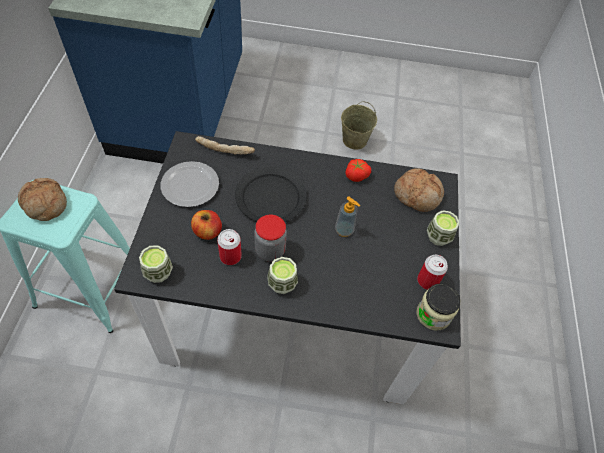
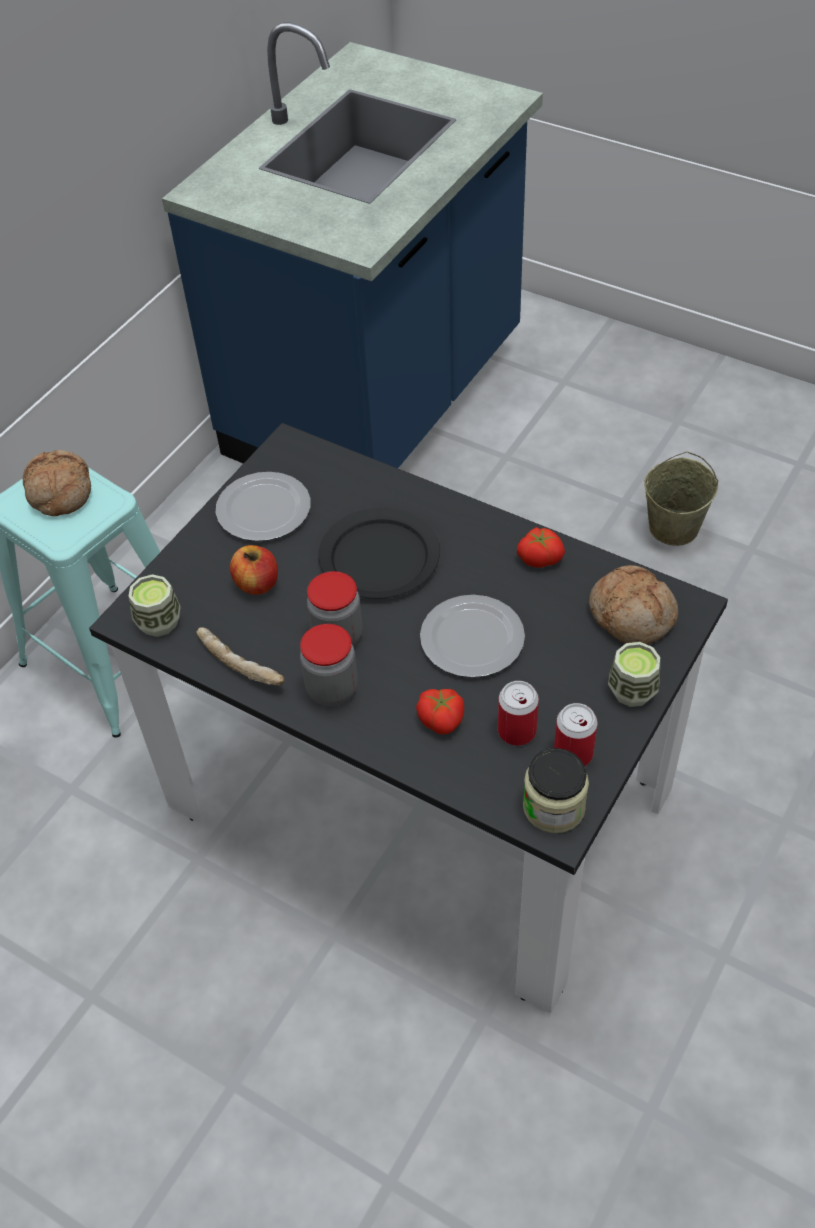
camera: 30 degrees right, 5 degrees down
bread [195,136,255,155] -> bread moved to [196,627,285,686]
can [217,229,242,265] -> can moved to [498,681,539,746]
cup [267,257,298,294] -> jar [300,624,358,706]
soap dispenser [335,196,360,237] -> plate [420,595,525,678]
none -> tomato [416,689,464,734]

